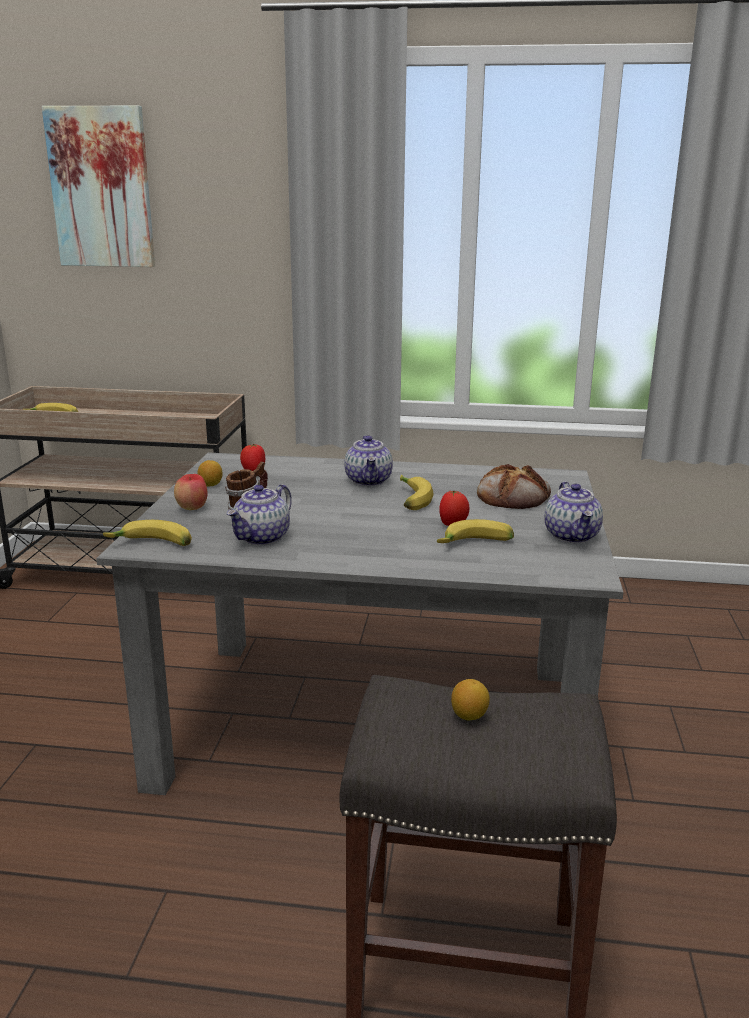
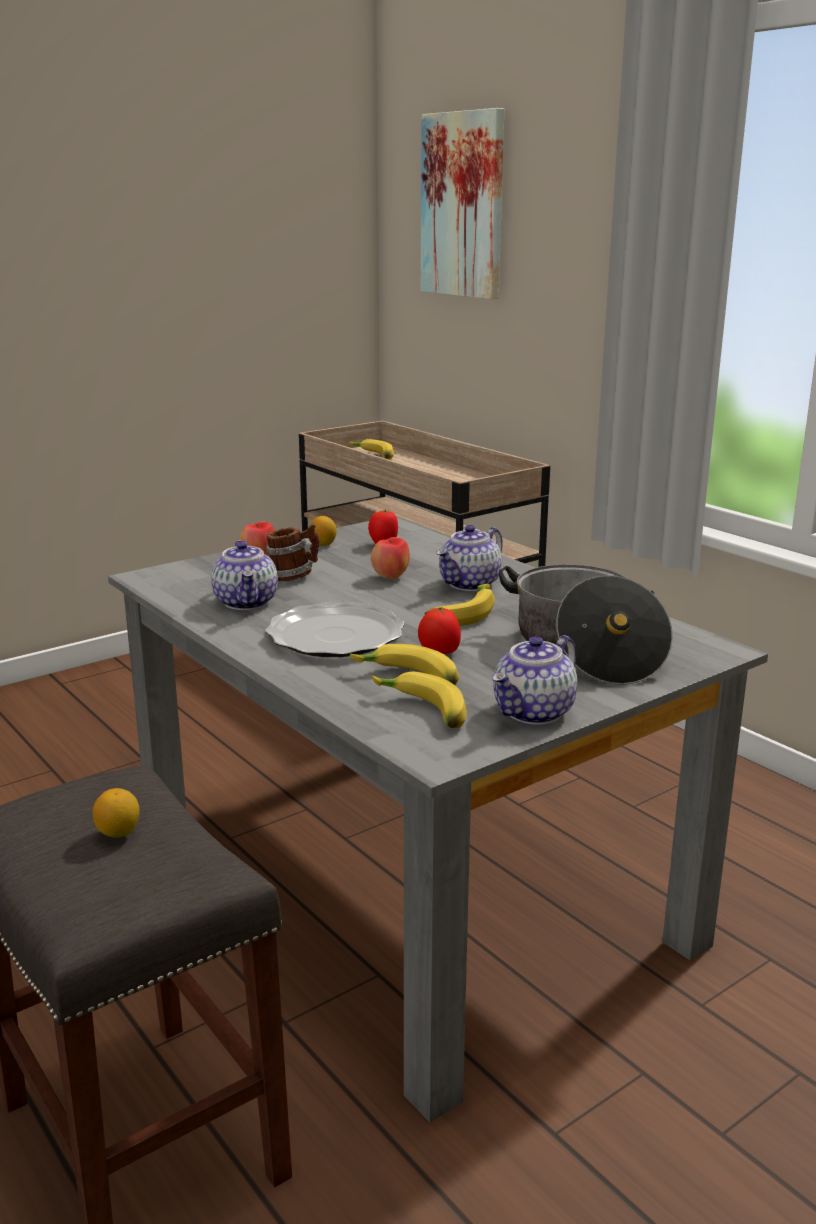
camera: 45 degrees right, 0 degrees up
banana [103,520,192,546] -> banana moved to [372,672,467,728]
teapot [227,484,292,545] -> teapot turned 90 degrees counterclockwise [211,541,278,610]
bread [477,464,551,509] -> cooking pot [499,564,673,685]
none -> plate [265,602,405,657]
none -> apple [371,537,410,579]

